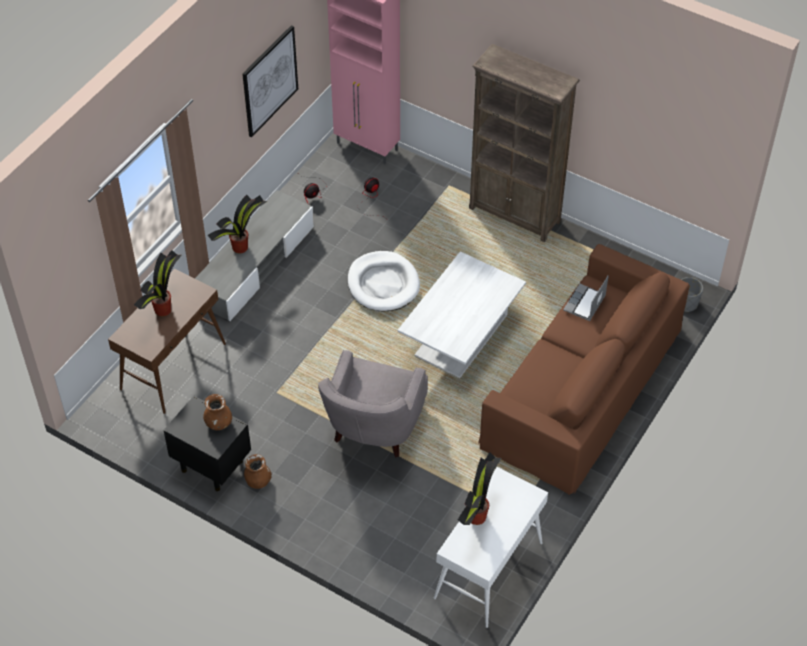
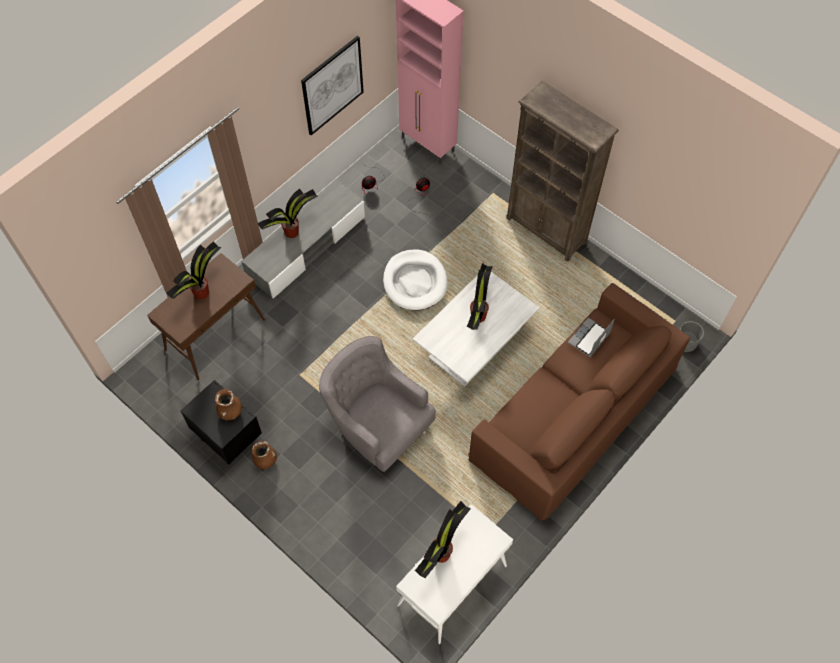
camera: 10 degrees right, 10 degrees up
grey armchair [318,350,428,457] -> grey armchair turned 105 degrees clockwise [319,336,436,473]
none -> potted plant [467,263,493,330]

